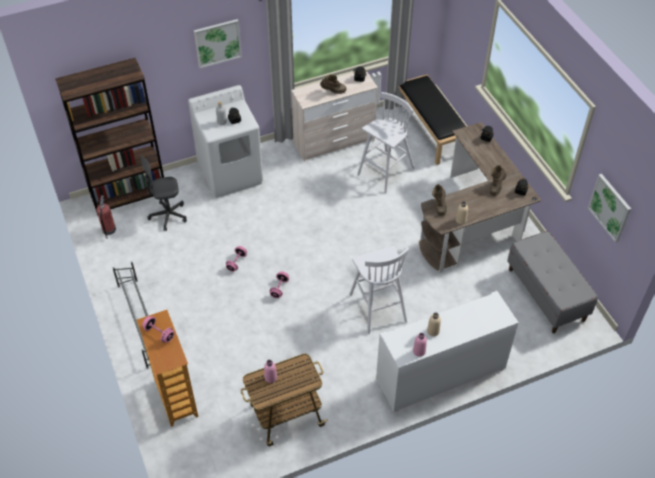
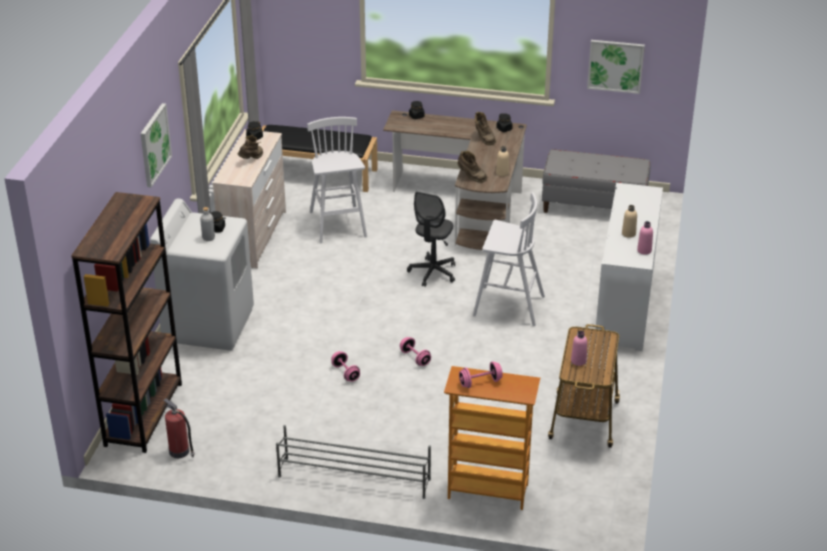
camera: 55 degrees left, 15 degrees down
grey office chair [141,155,187,231] -> grey office chair moved to [407,192,455,287]

